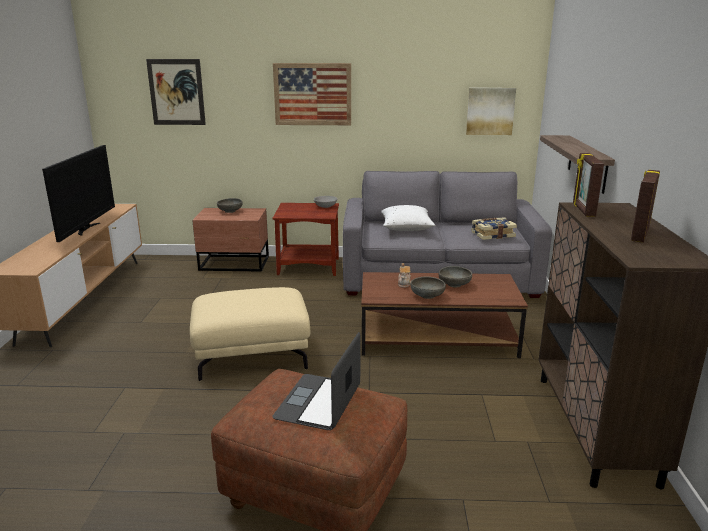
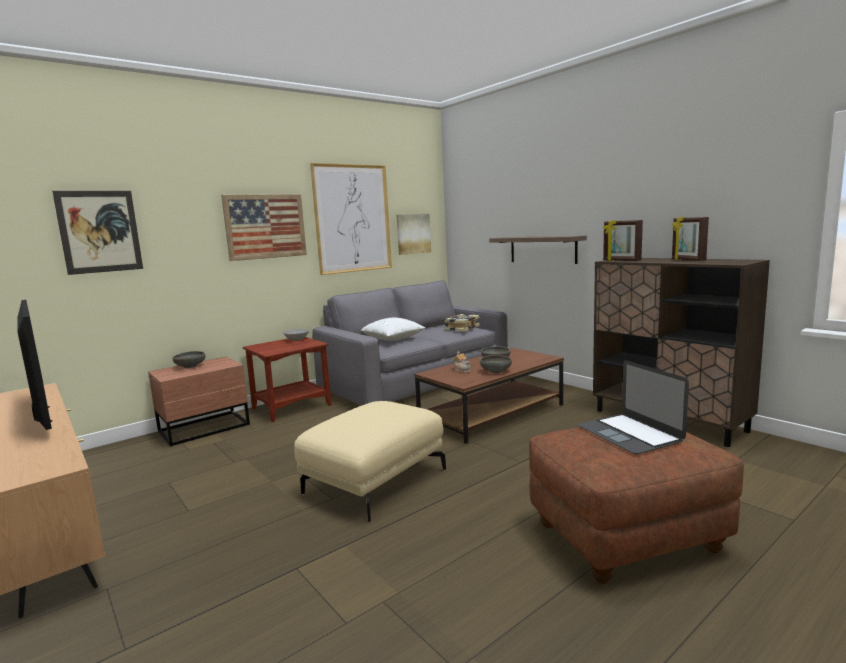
camera: 40 degrees left, 10 degrees down
none -> picture [310,163,392,275]

